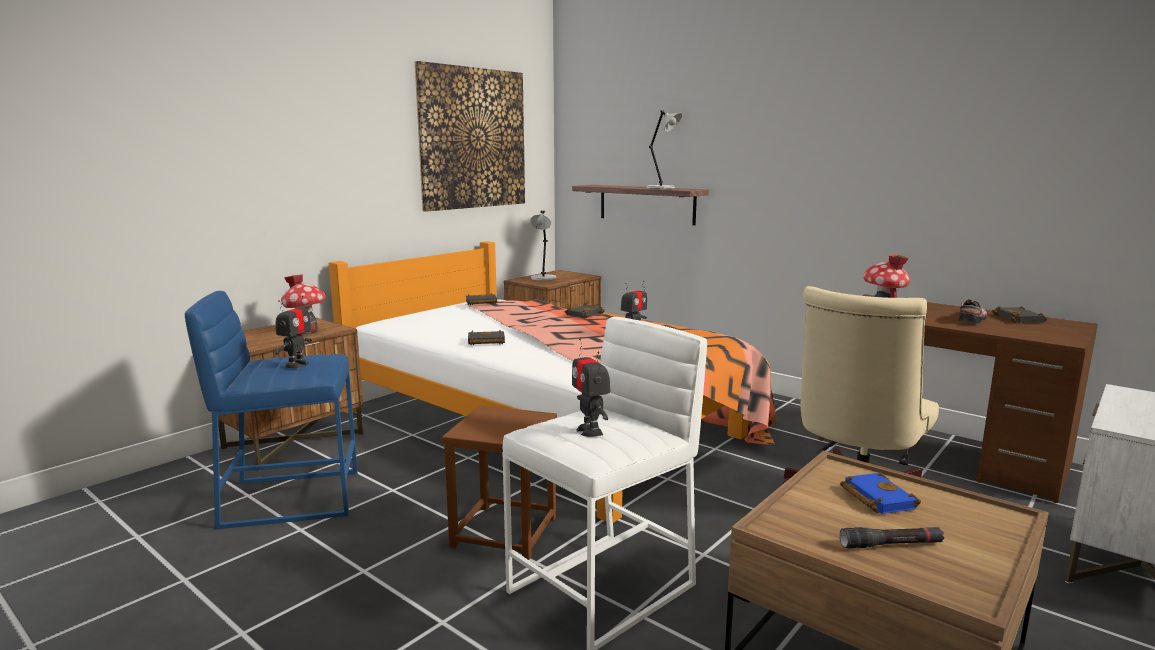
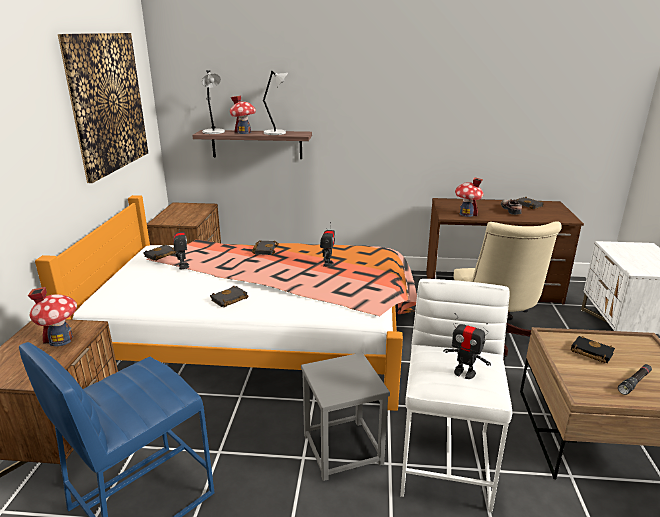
camera: 35 degrees left, 10 degrees up
toy robot [275,295,312,368] -> toy robot moved to [173,224,189,270]
brown stool [442,405,557,560] -> grey stool [301,353,390,481]
grey table lamp [530,211,556,281] -> grey table lamp moved to [202,70,225,134]
blue book [840,473,921,514] -> black book [571,336,615,364]
none -> toy house [230,96,256,134]

